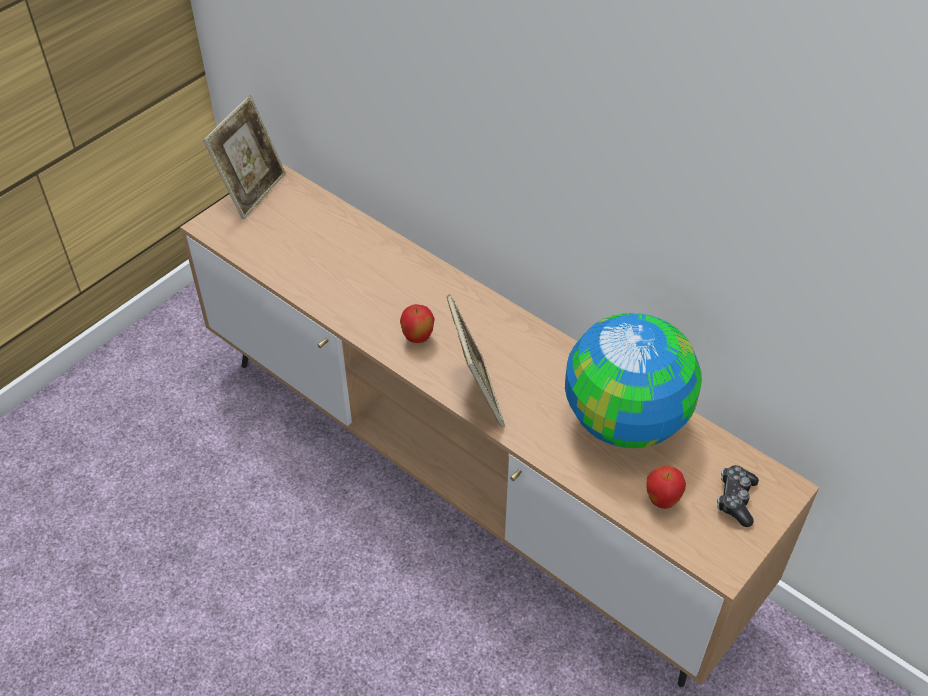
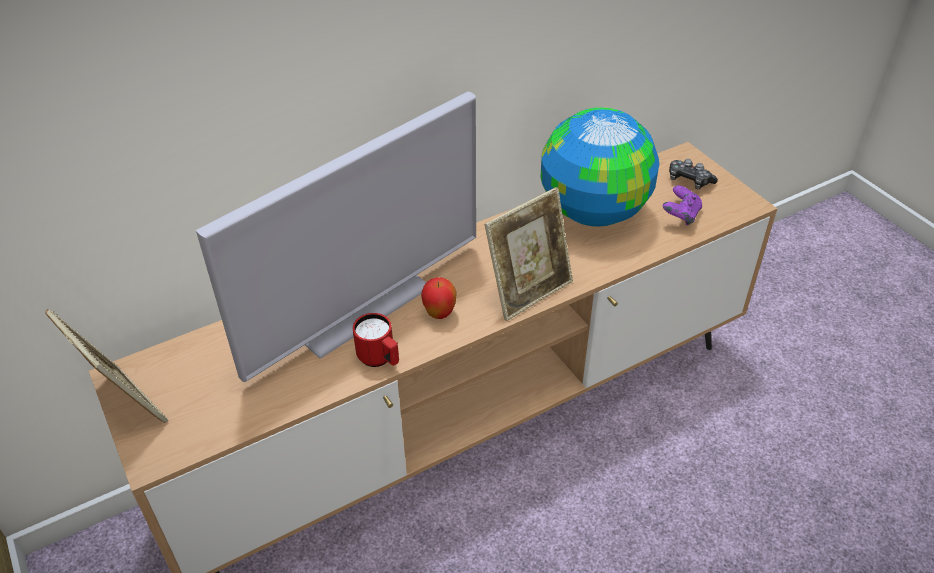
camera: 70 degrees left, 5 degrees down
picture frame [447,294,505,427] -> picture frame turned 135 degrees clockwise [485,187,573,321]
apple [647,466,686,509] -> purple game controller [662,185,702,225]
none -> television [196,92,476,382]
none -> red mug [353,313,399,367]

